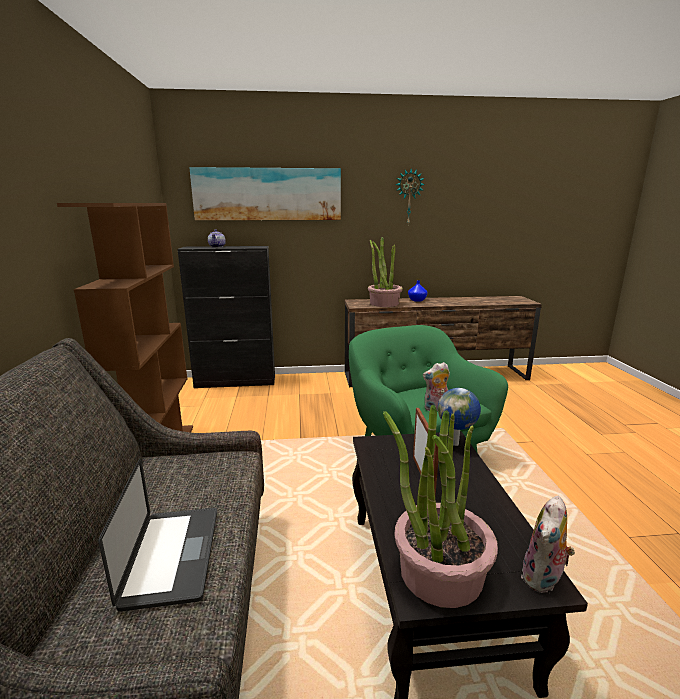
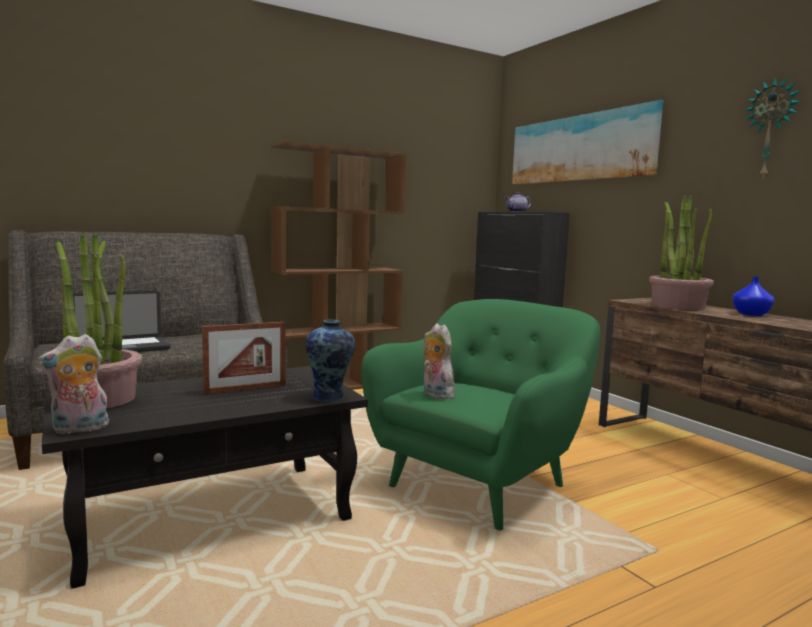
camera: 65 degrees right, 10 degrees down
globe [438,388,481,446] -> vase [305,320,356,402]
plush toy [521,496,575,593] -> plush toy turned 45 degrees counterclockwise [38,334,109,434]

